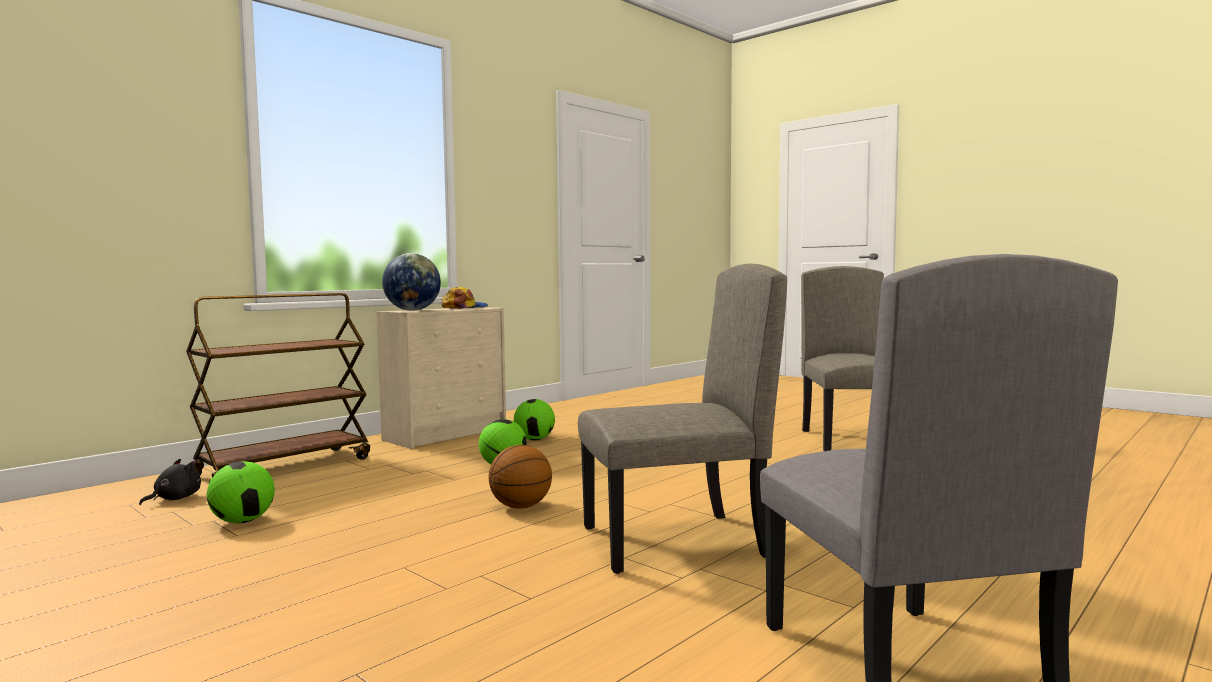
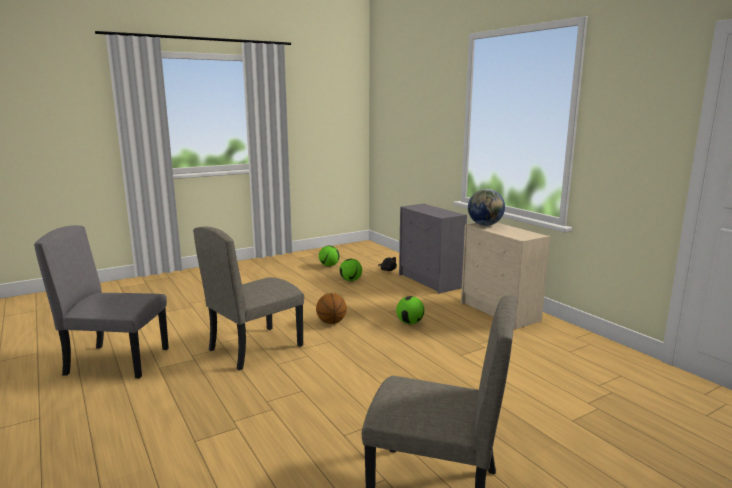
camera: 105 degrees right, 10 degrees up
brown cart [186,293,370,483] -> grey dresser [399,204,467,294]
cap [441,287,488,309] -> none
football [514,399,555,440] -> football moved to [319,246,340,266]
beige chair [578,264,787,574] -> beige chair turned 45 degrees clockwise [193,226,304,370]

